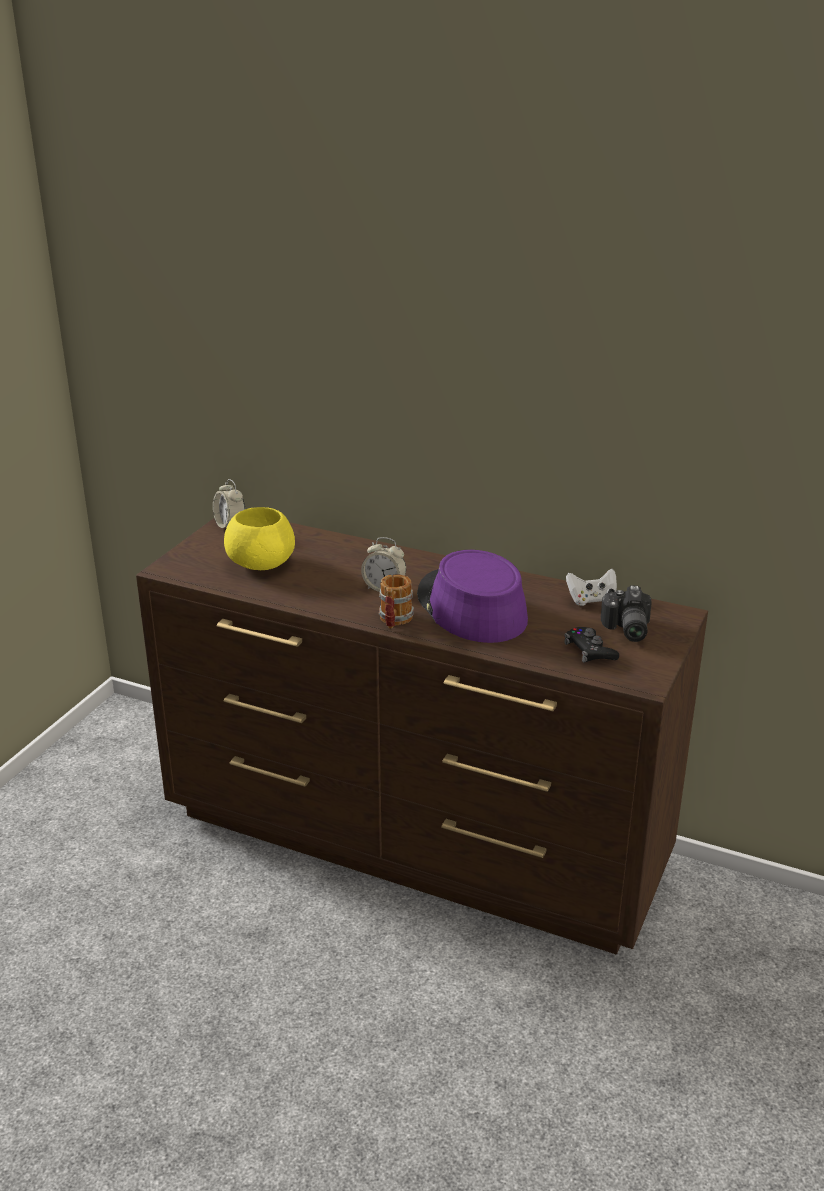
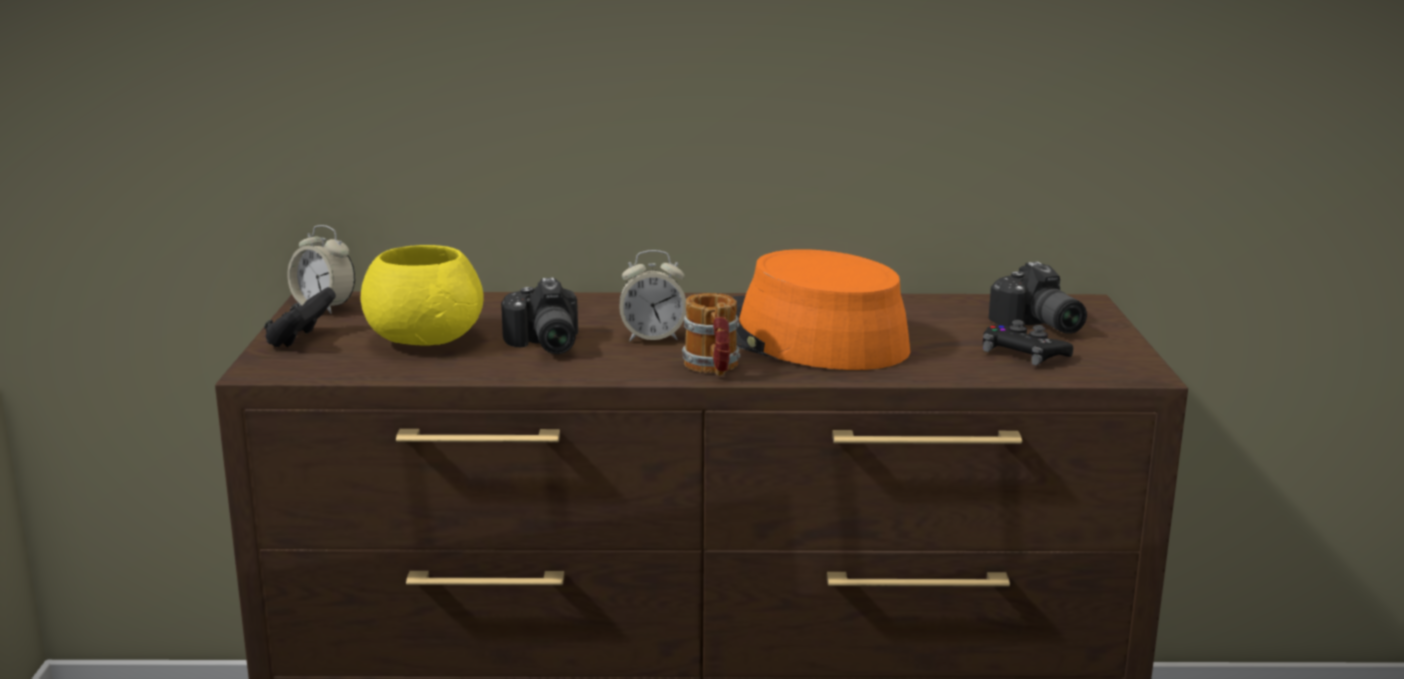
camera: 25 degrees left, 10 degrees down
purple hat [417,550,528,643] -> orange hat [732,249,911,370]
white game controller [566,569,617,606] -> none
none -> black game controller [264,287,336,347]
none -> camera [501,278,578,354]

